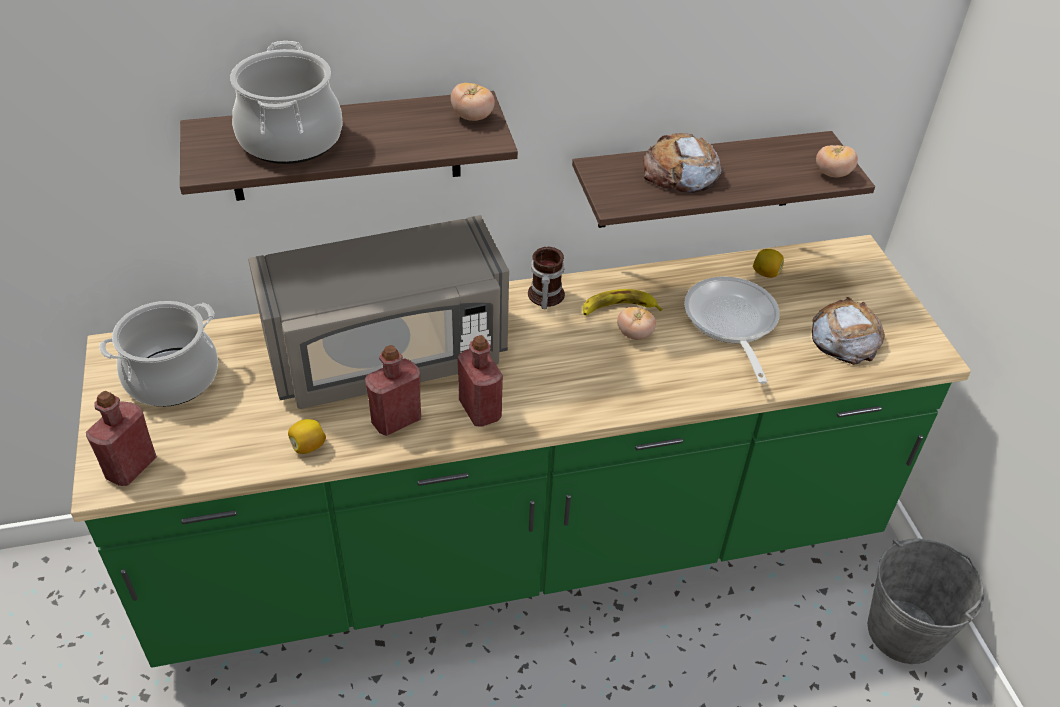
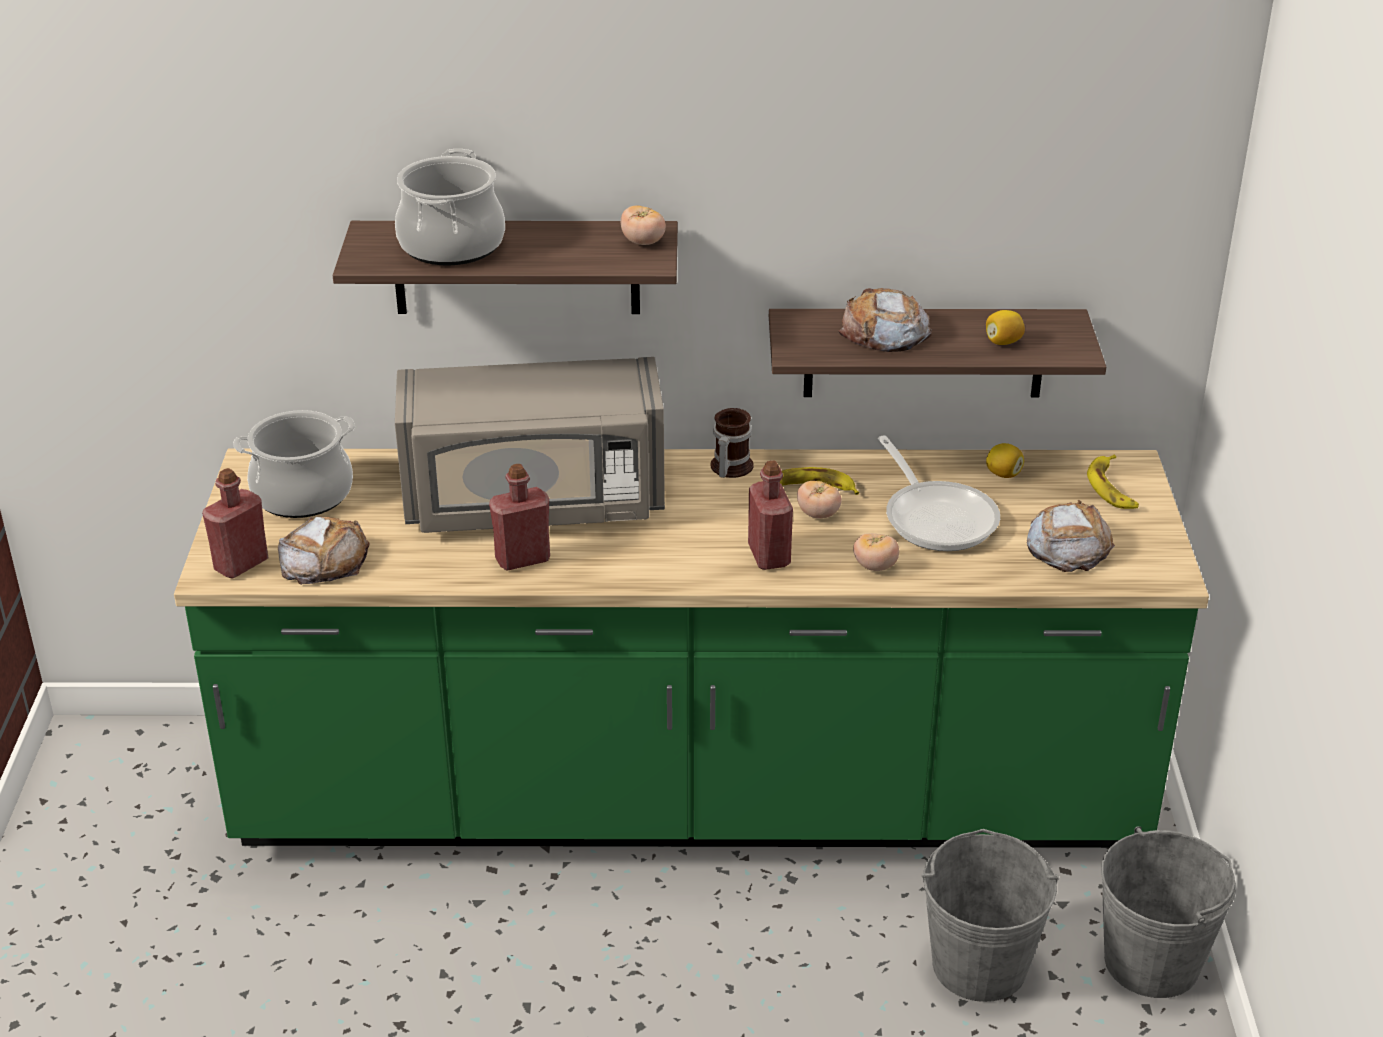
camera: 15 degrees right, 10 degrees down
lemon [288,419,326,454] -> lemon moved to [986,310,1025,345]
red bottle [457,335,503,427] -> red bottle moved to [748,461,793,570]
frying pan [684,277,780,384] -> frying pan turned 150 degrees clockwise [878,436,1000,551]
tomato [816,145,858,177] -> tomato moved to [853,533,899,571]
none -> bread [278,517,369,585]
none -> grey bucket [922,829,1059,1002]
none -> banana [1087,455,1139,509]

